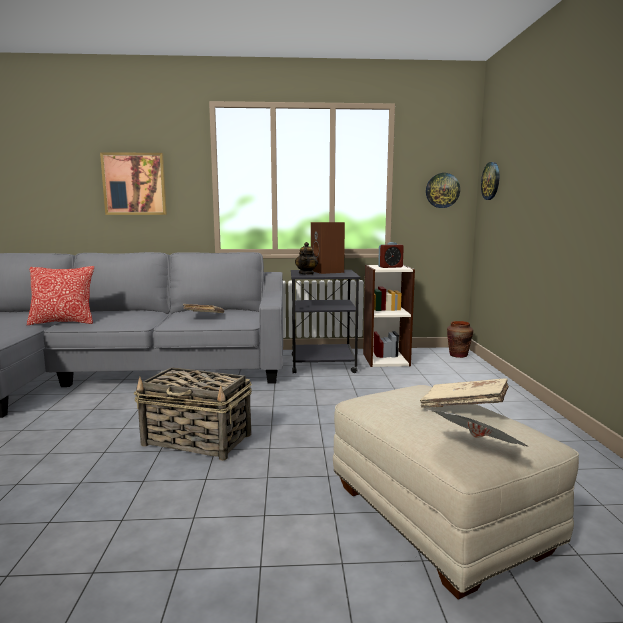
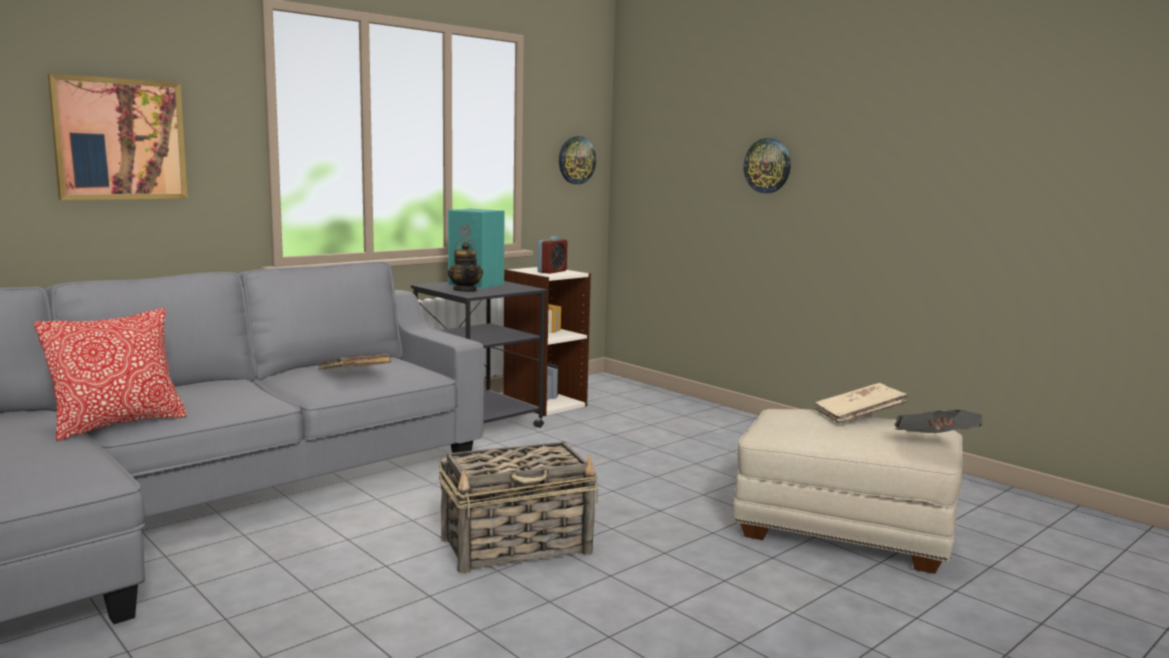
camera: 40 degrees left, 0 degrees up
brown speaker [311,222,345,274] -> turquoise speaker [448,209,505,289]
brown vase [447,321,473,358] -> none
wall clock [481,162,499,200] -> wall clock moved to [744,138,791,193]

